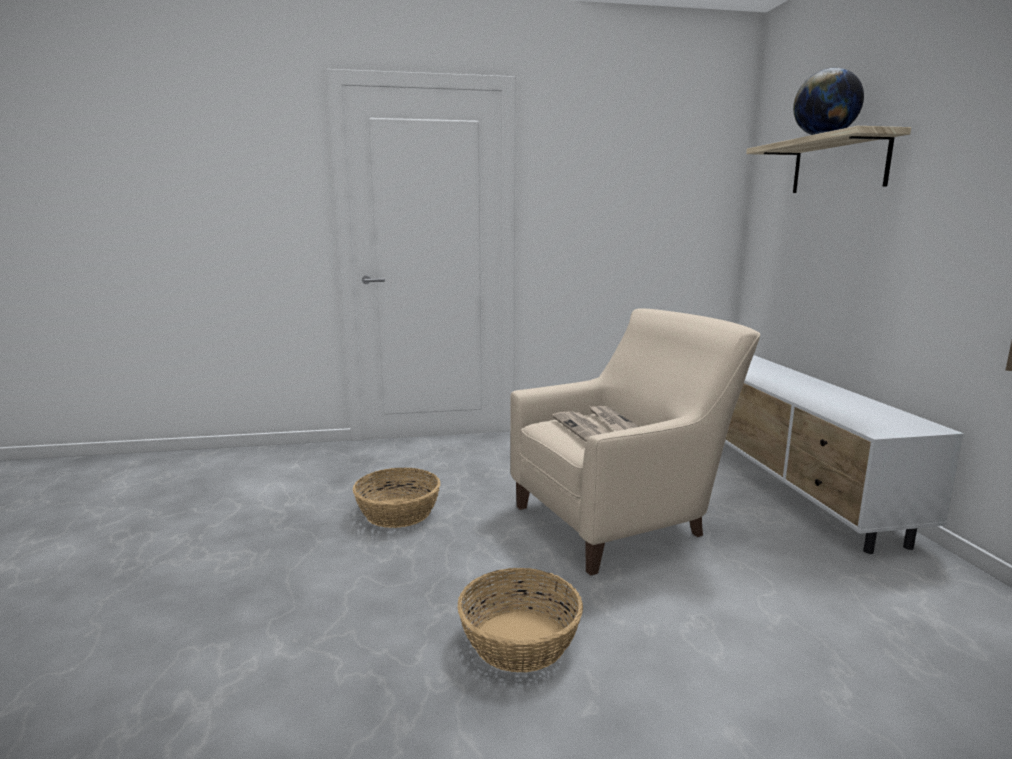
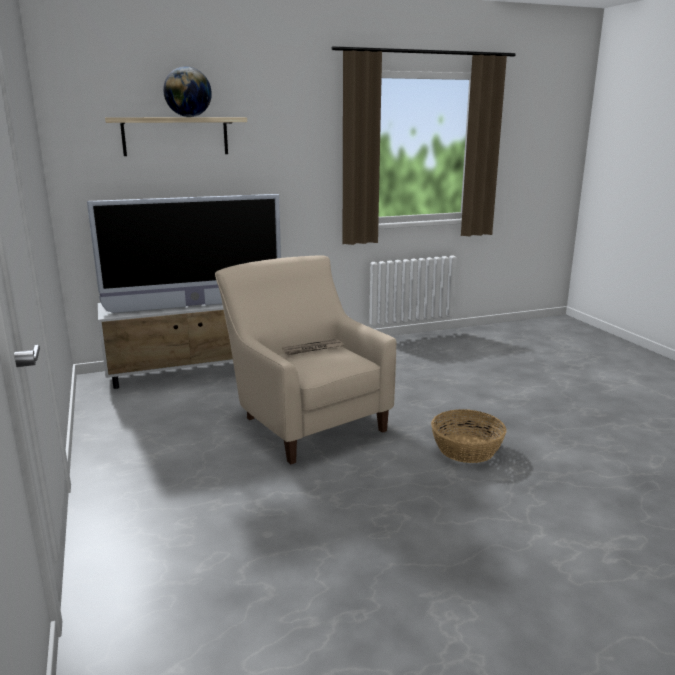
camera: 100 degrees left, 5 degrees up
basket [353,468,441,528] -> none
newspaper [552,411,610,442] -> none
none -> television [87,194,281,313]

